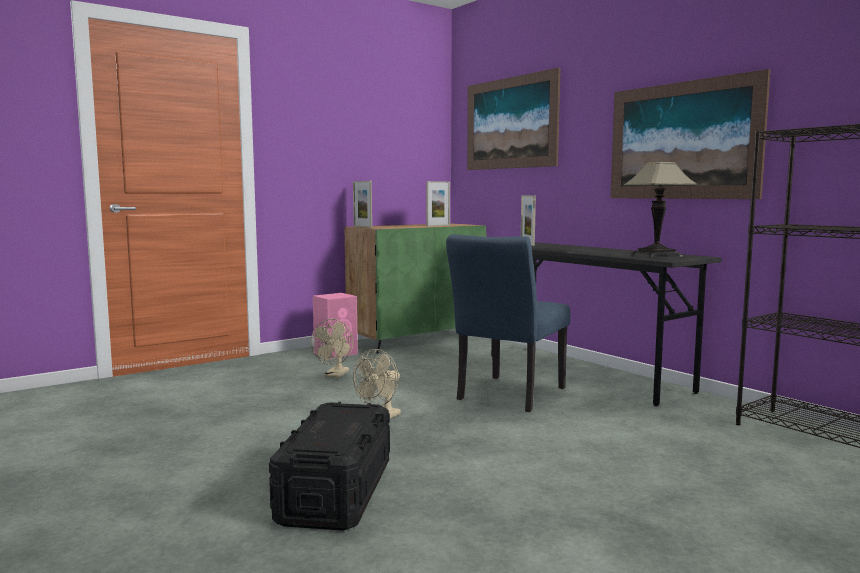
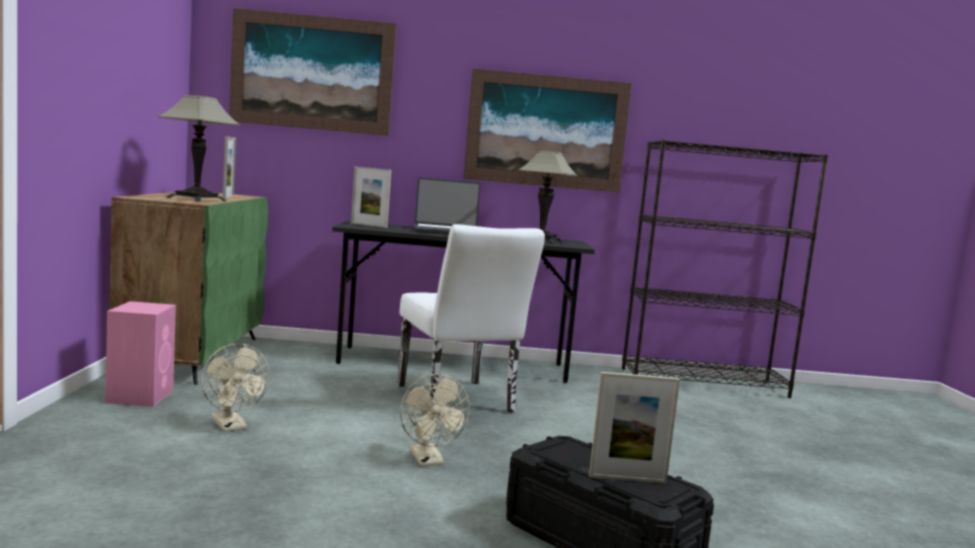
camera: 55 degrees left, 0 degrees up
picture frame [353,181,372,228] -> picture frame moved to [589,372,680,483]
blue chair [446,234,570,412] -> white chair [397,224,545,413]
none -> table lamp [157,95,240,202]
none -> laptop [414,178,481,235]

